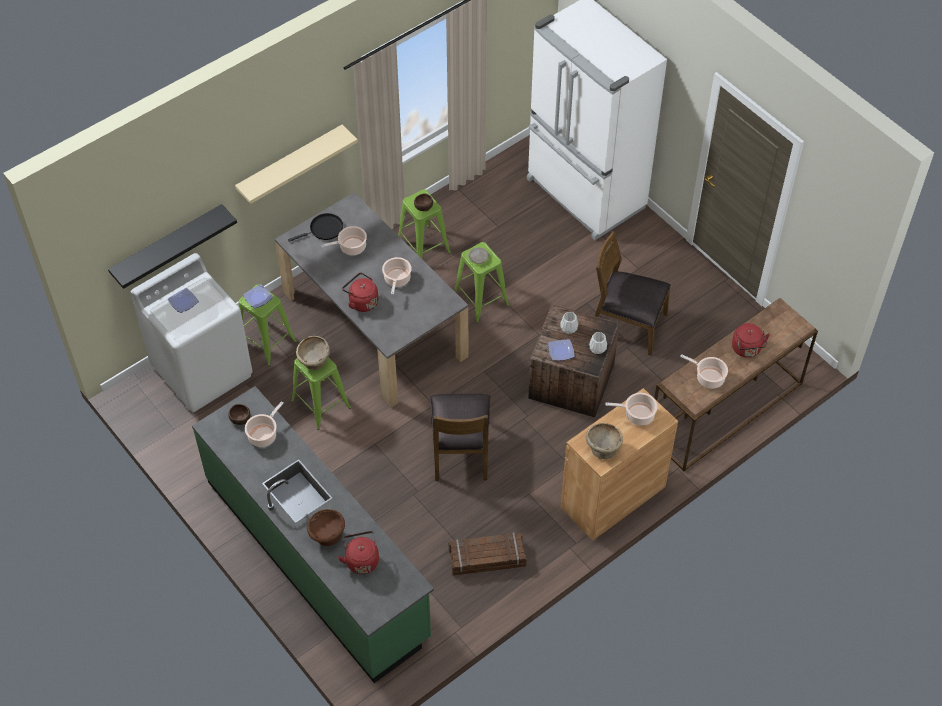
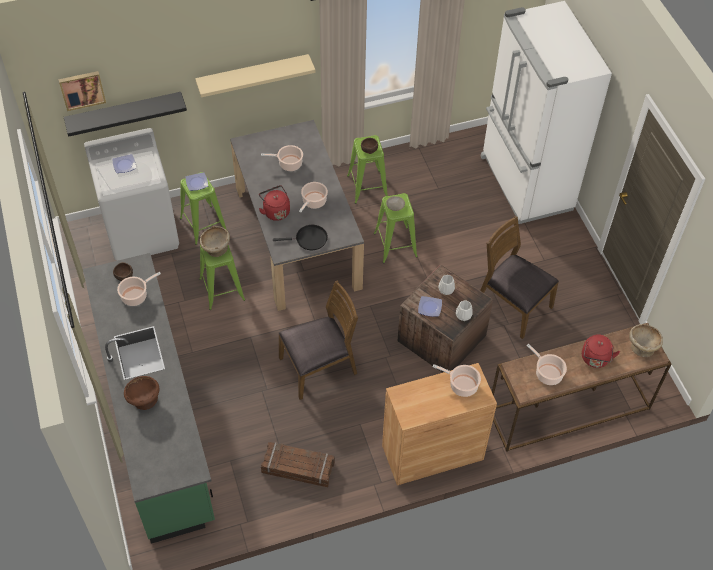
camera: 20 degrees right, 0 degrees up
black frying pan [288,213,343,242] -> black frying pan moved to [273,225,328,250]
red kettle [338,531,379,574] -> none
brown chair [430,394,490,481] -> brown chair turned 135 degrees counterclockwise [279,281,358,400]
beige bowl [586,423,623,459] -> beige bowl moved to [629,324,663,357]
none -> picture [58,71,106,111]

